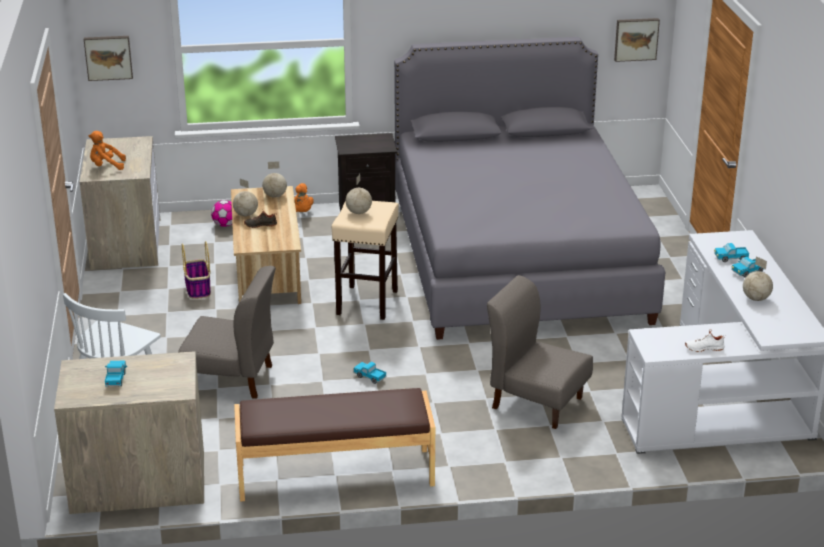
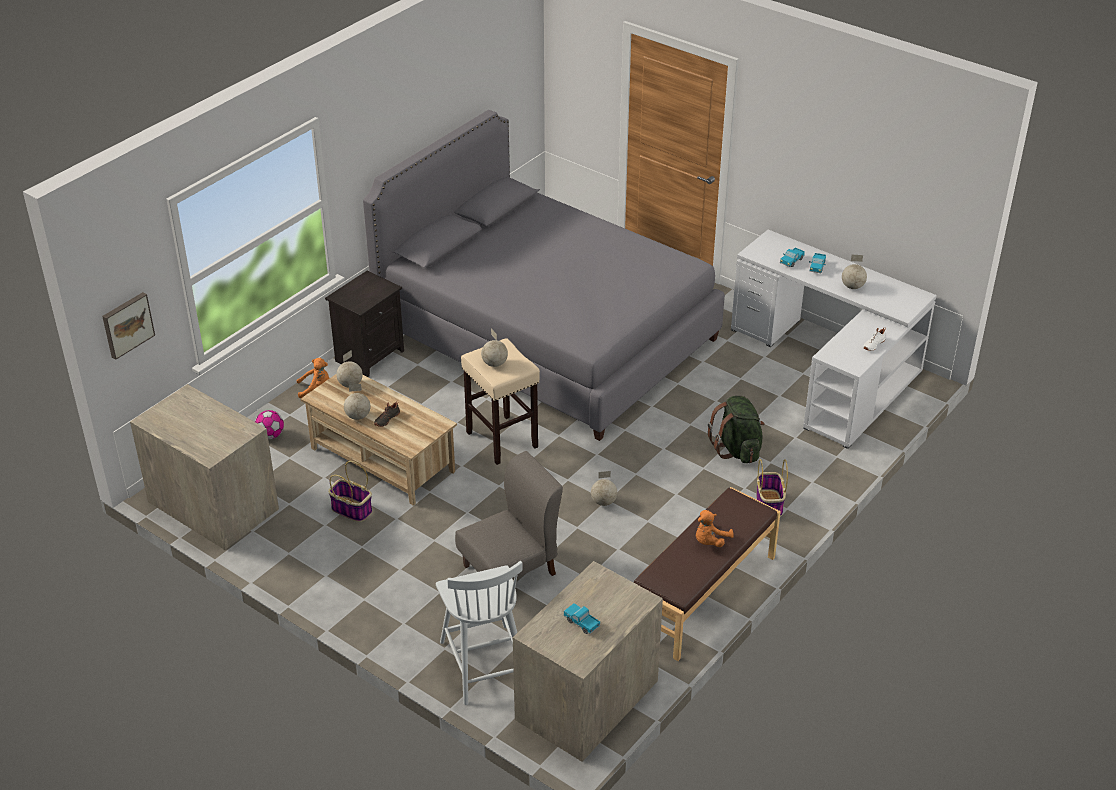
camera: 45 degrees left, 10 degrees up
orange plush toy [88,131,126,170] -> orange plush toy moved to [696,510,734,547]
toy truck [353,362,387,384] -> globe [591,471,617,506]
grey chair [487,275,593,429] -> green backpack [708,396,764,463]
picture [614,18,660,62] -> none
none -> basket [756,459,788,517]

